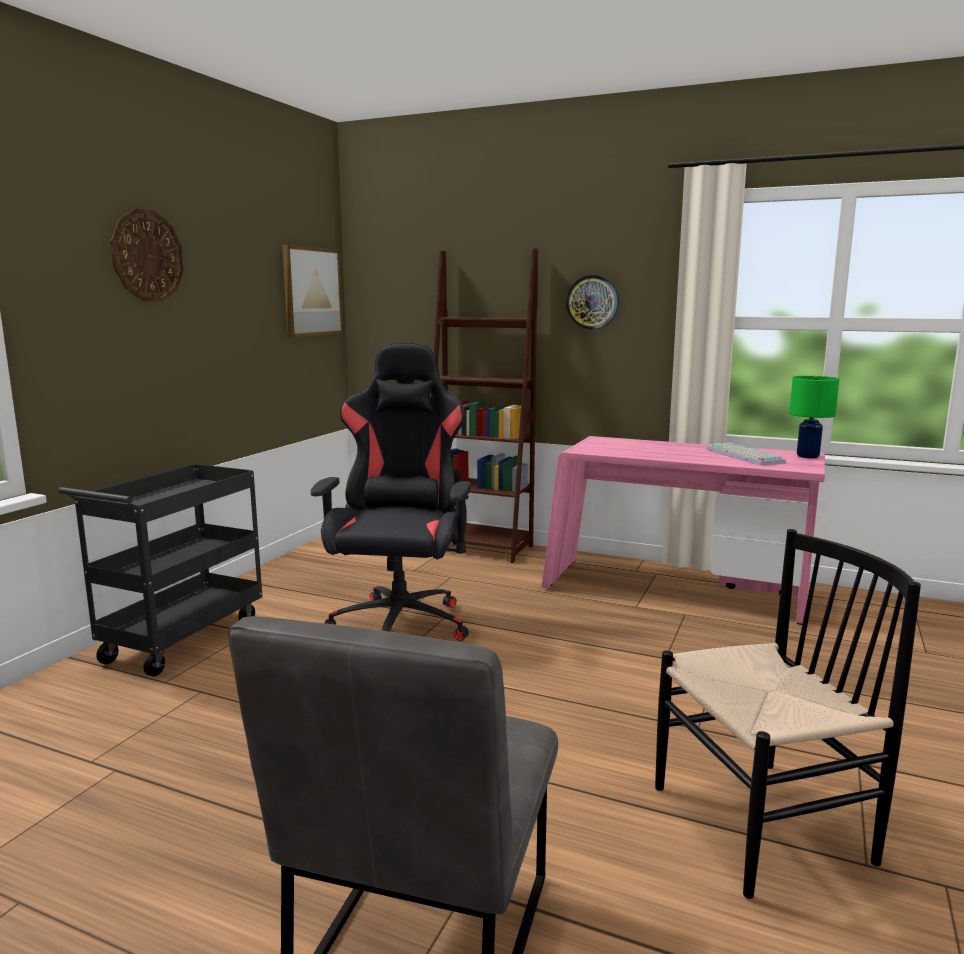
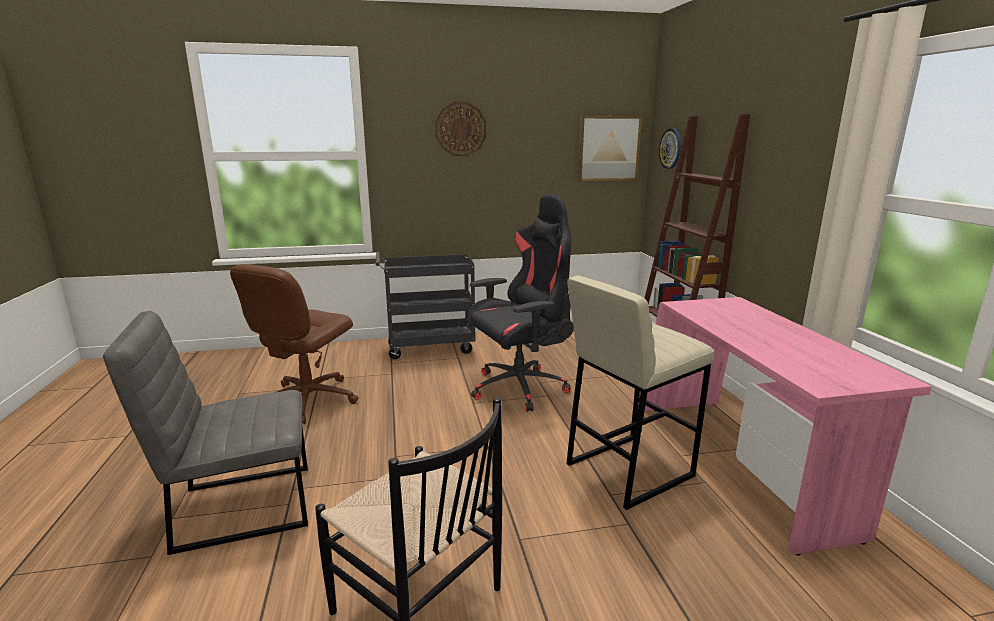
camera: 55 degrees right, 5 degrees up
wall clock [566,275,619,330] -> wall clock moved to [659,128,681,169]
keyboard [706,442,786,466] -> none
green table lamp [789,376,839,459] -> none
none -> brown office chair [230,264,359,424]
none -> beige stool [567,275,715,510]

